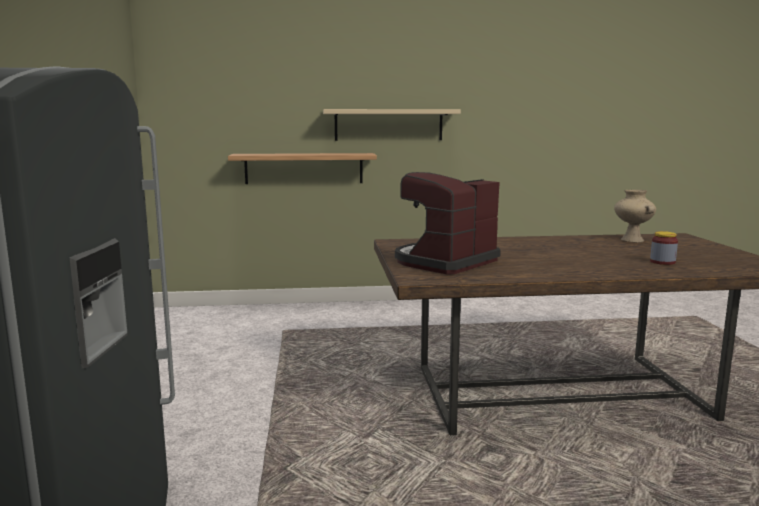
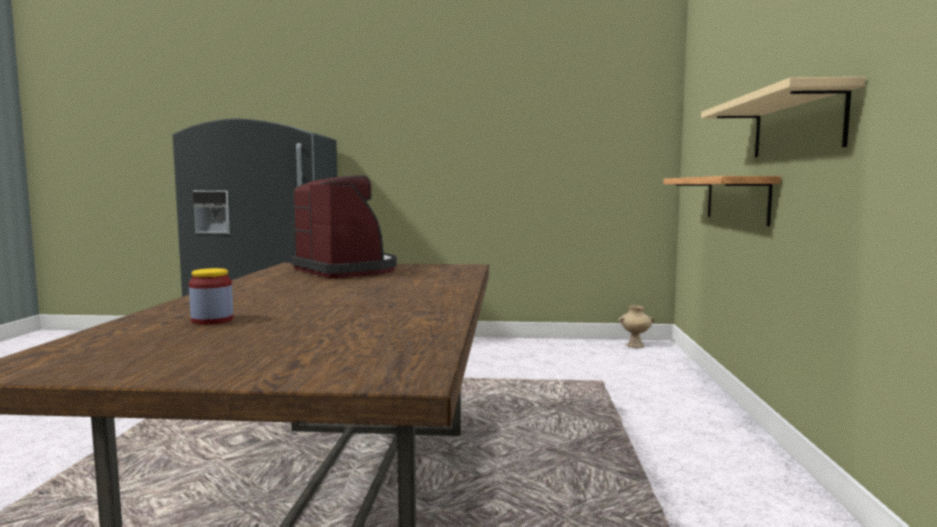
camera: 100 degrees right, 5 degrees down
beige vase [614,190,656,242] -> beige vase moved to [618,306,654,348]

